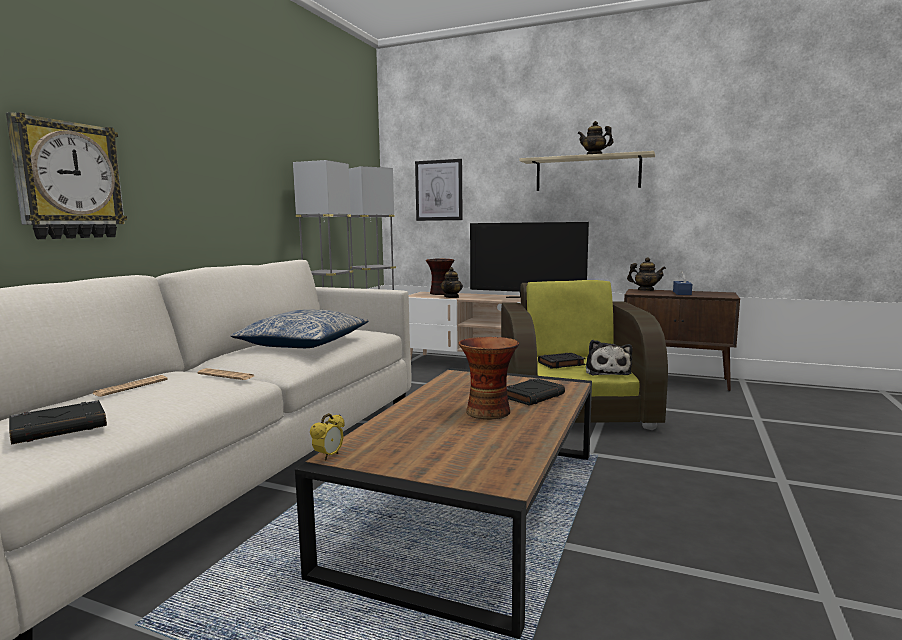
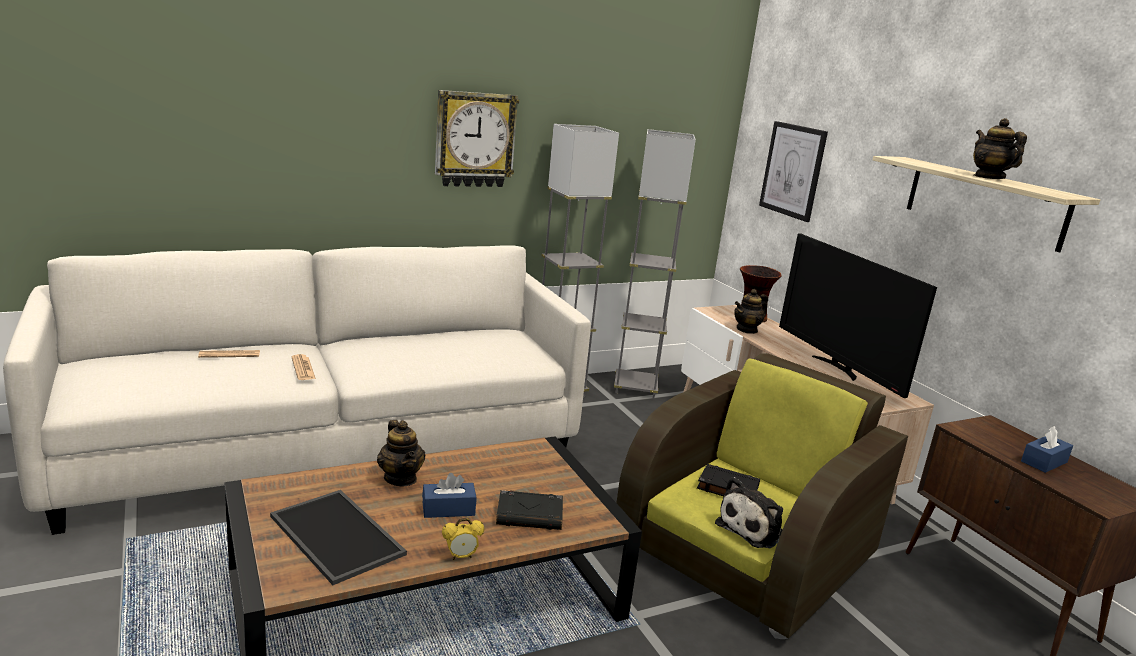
camera: 40 degrees right, 10 degrees up
wall clock [6,112,127,239] -> wall clock moved to [435,90,519,187]
black book [9,400,107,445] -> none
pillow [230,310,368,348] -> none
alarm clock [310,413,345,461] -> alarm clock moved to [442,518,484,560]
vase [458,337,519,420] -> blue tissue box [422,473,476,518]
teapot [627,257,666,291] -> teapot moved to [377,420,425,487]
none -> tray [270,490,407,585]

